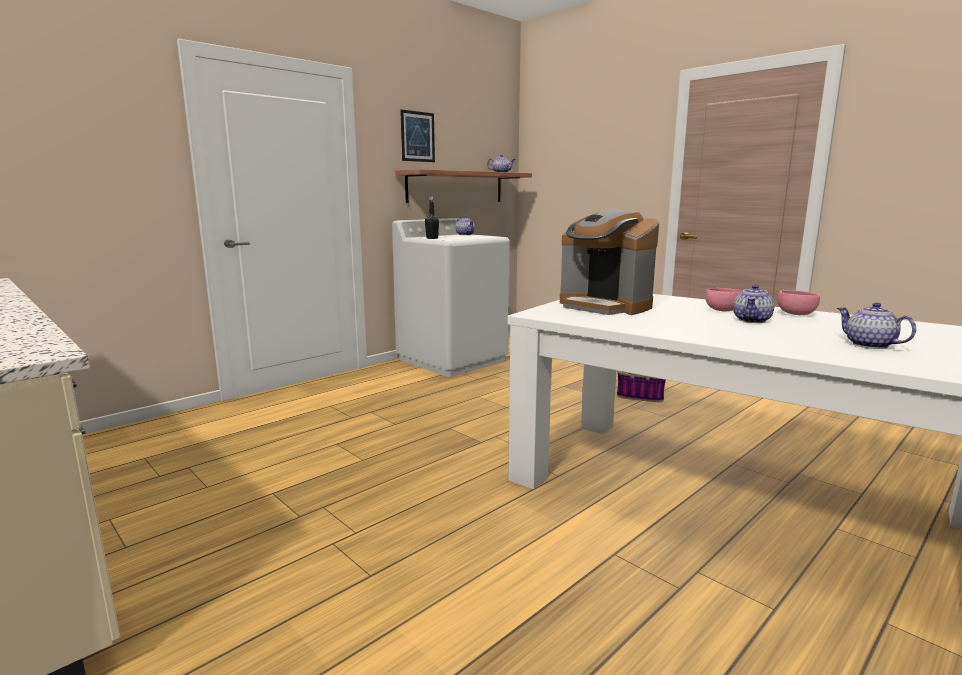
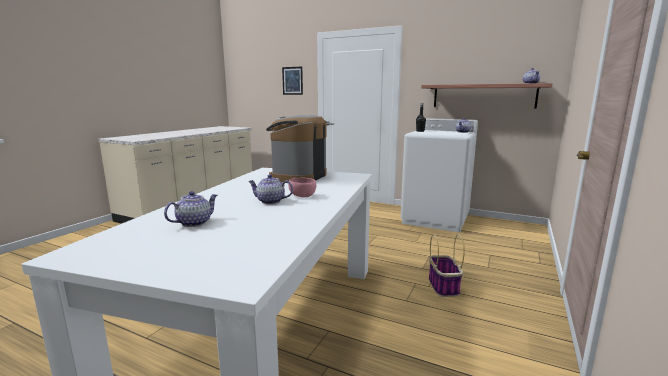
camera: 70 degrees right, 0 degrees up
picture [400,110,435,162] -> picture moved to [282,66,303,95]
pink bowl [777,290,820,315] -> none

